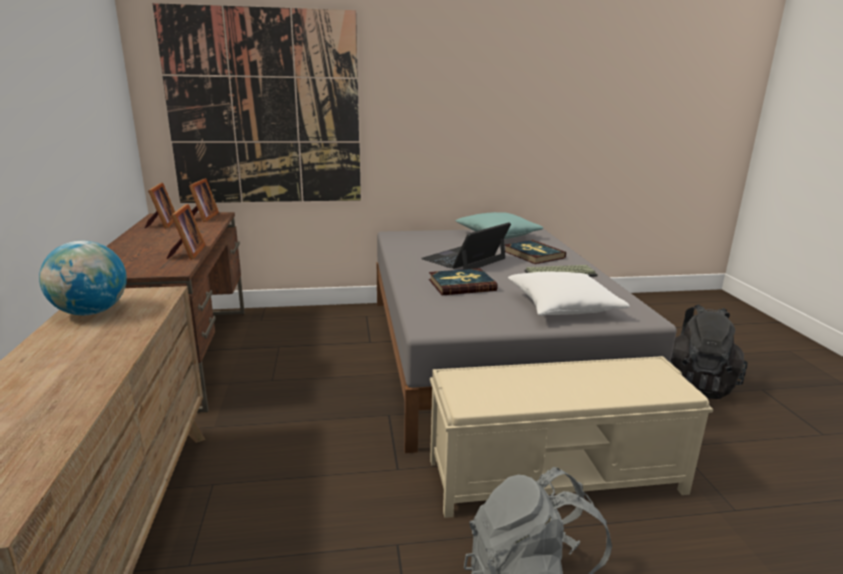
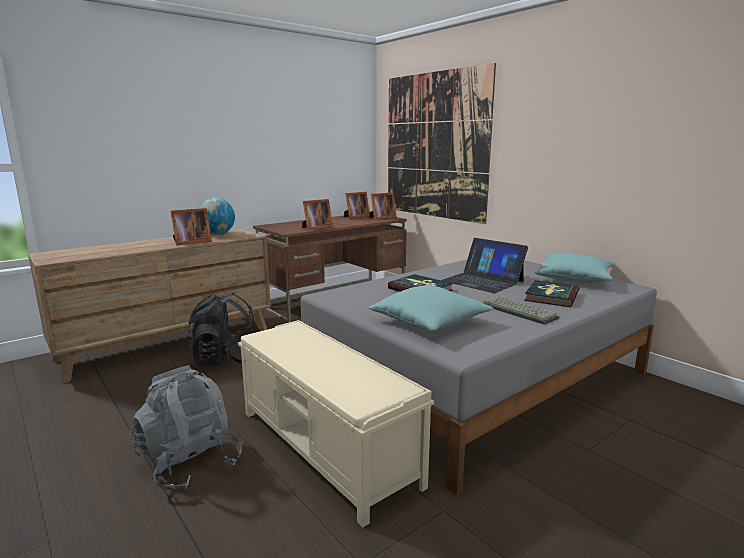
camera: 60 degrees right, 5 degrees down
laptop [421,222,511,269] -> laptop turned 150 degrees counterclockwise [441,238,528,293]
white pillow [508,272,630,316] -> turquoise pillow [369,285,494,331]
black backpack [670,304,748,399] -> black backpack moved to [187,293,254,366]
none -> picture frame [171,208,212,245]

